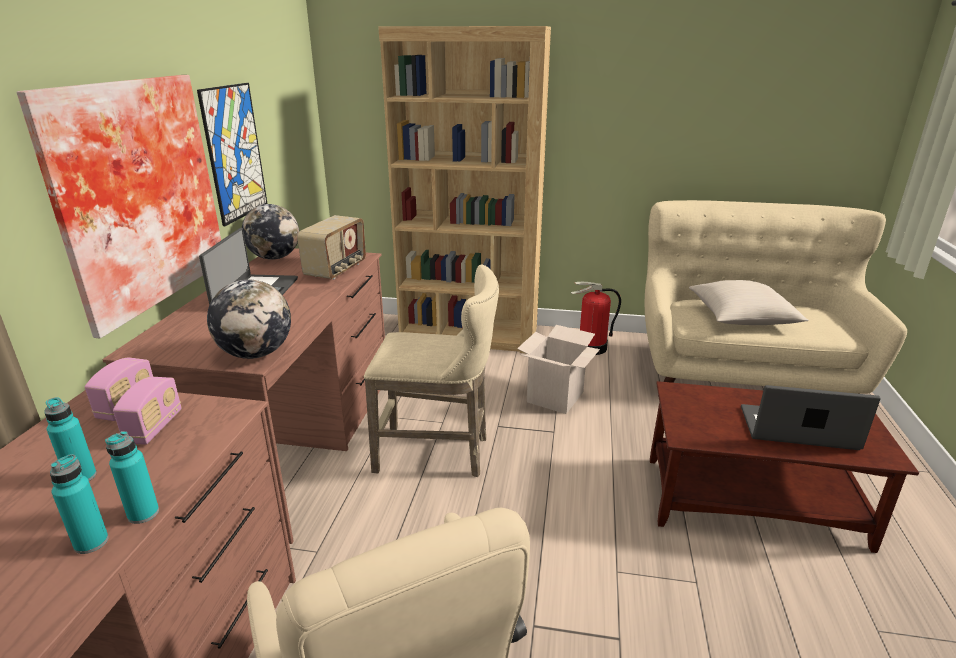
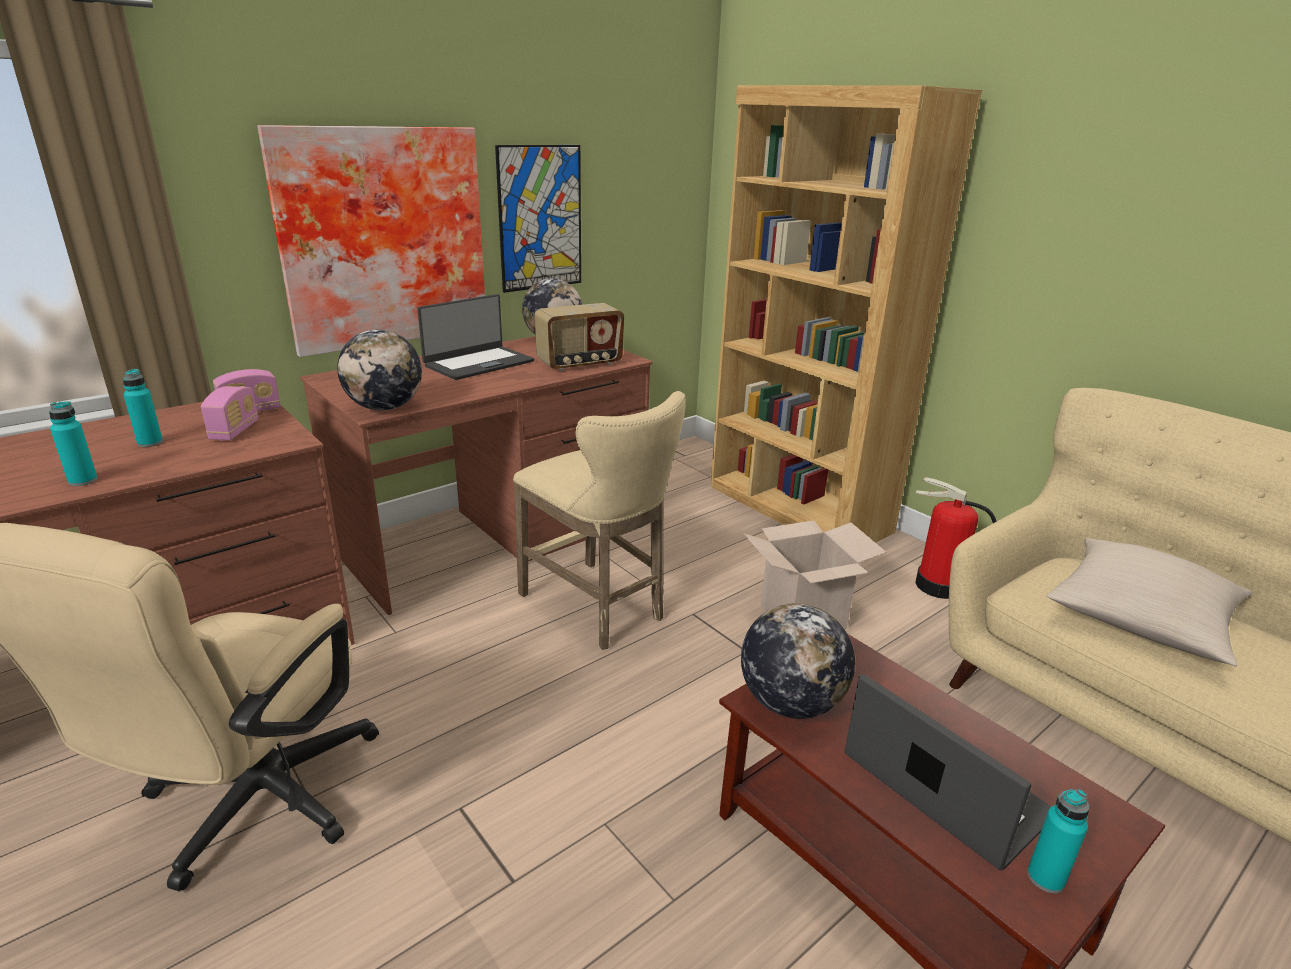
camera: 40 degrees right, 0 degrees up
turquoise bottle [105,431,159,524] -> turquoise bottle moved to [1027,789,1090,893]
radio [113,377,182,445] -> radio turned 45 degrees counterclockwise [201,386,258,441]
none -> globe [741,603,855,719]

